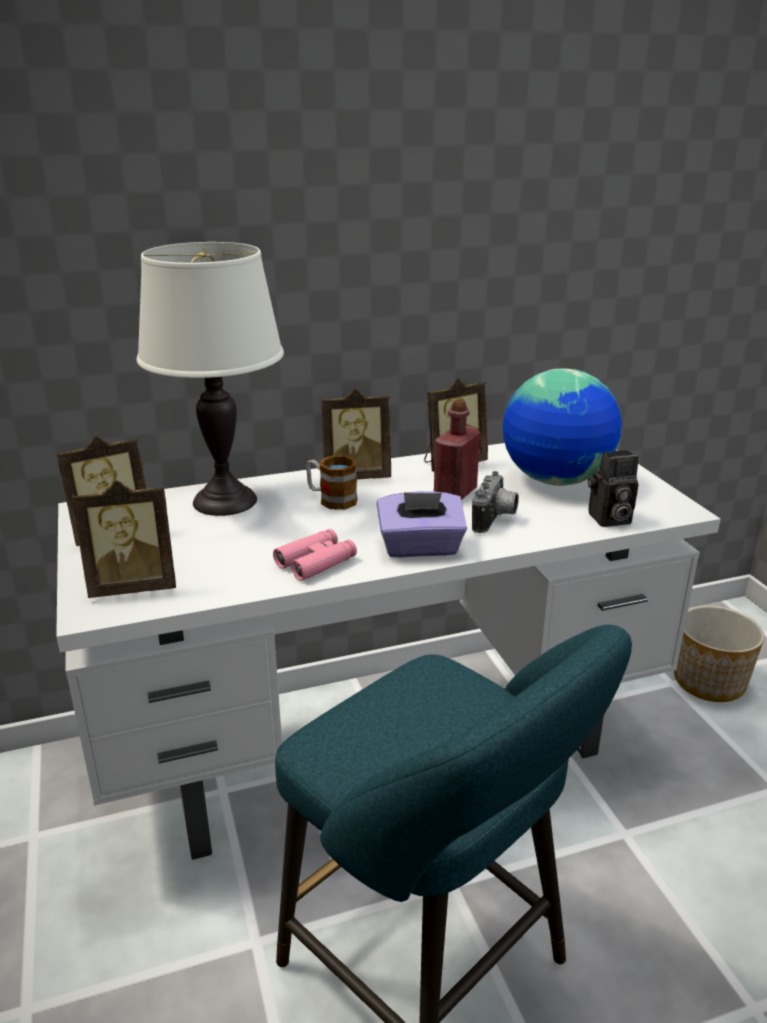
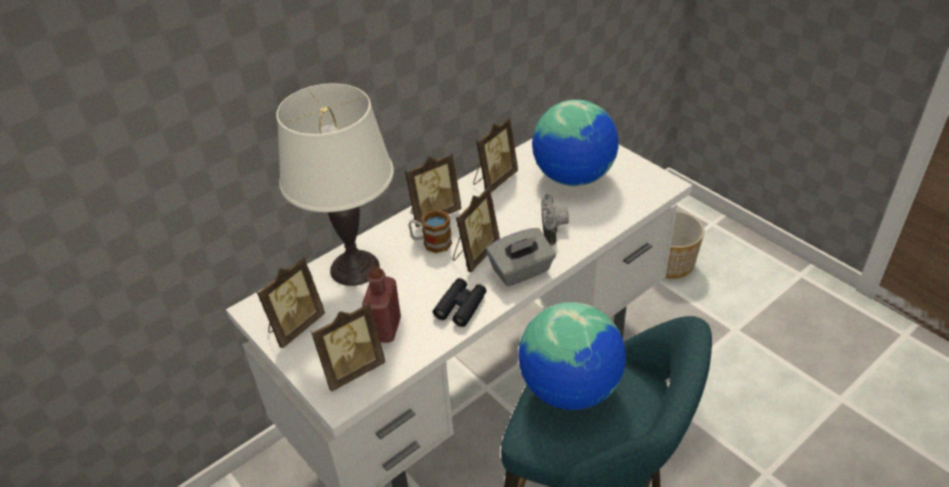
camera: 20 degrees left, 15 degrees up
pink binoculars [273,529,357,581] -> black binoculars [433,278,486,327]
purple tissue box [377,491,467,557] -> grey tissue box [486,228,556,286]
red bottle [434,399,480,500] -> red bottle moved to [362,266,401,343]
camera [588,450,639,527] -> none
none -> picture frame [453,186,500,272]
none -> globe [518,302,626,410]

